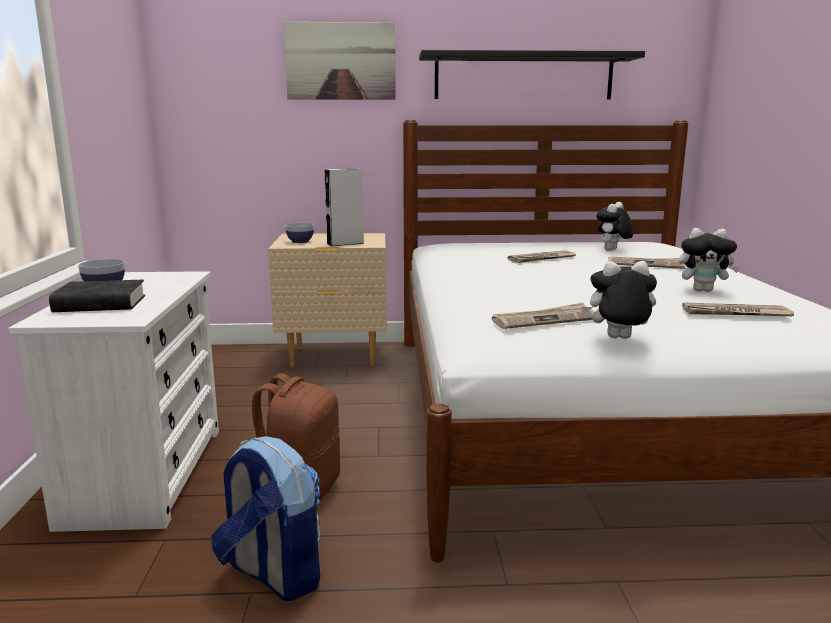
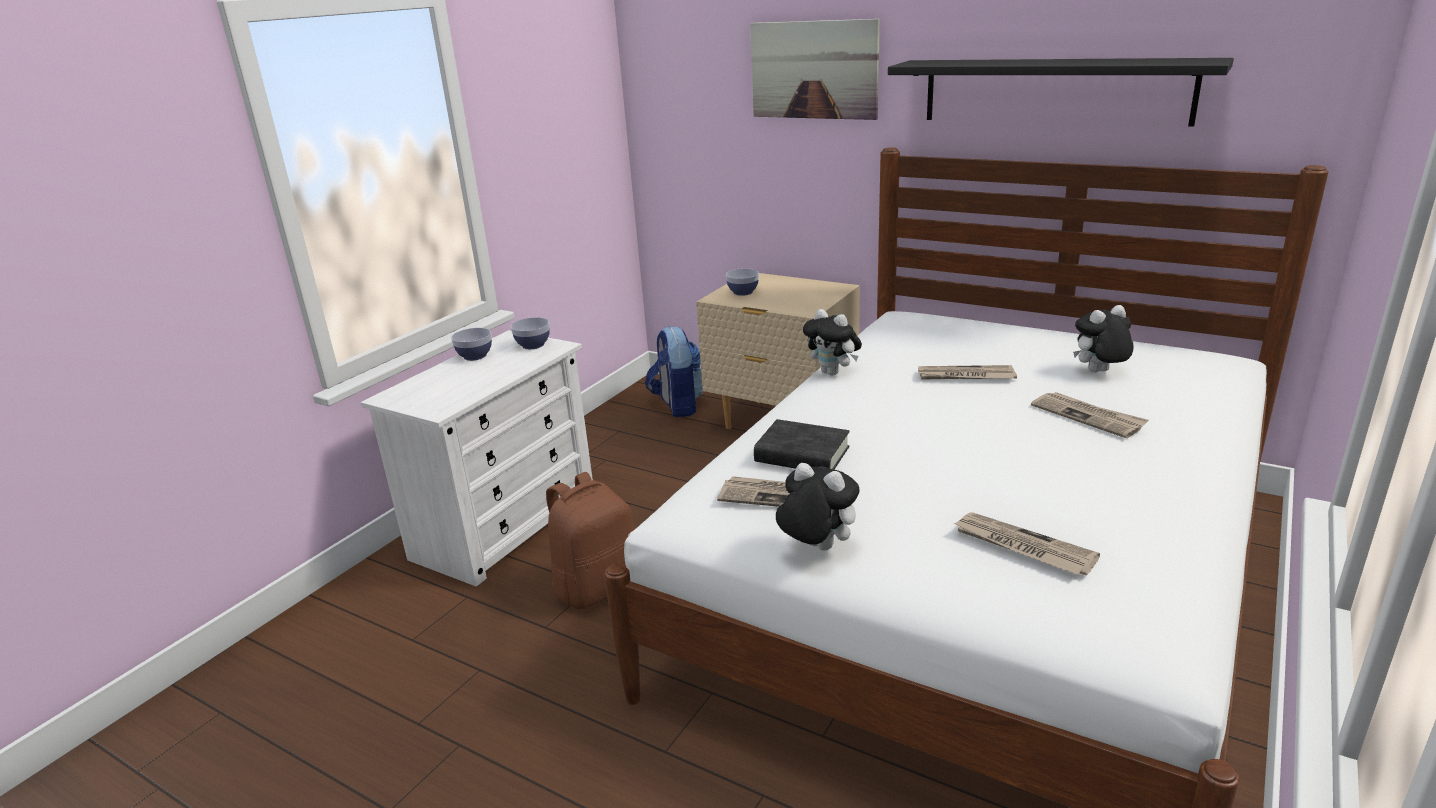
camera: 35 degrees right, 10 degrees up
black book [49,280,145,312] -> black book moved to [754,419,850,470]
backpack [211,436,320,601] -> backpack moved to [645,326,703,417]
grey speaker [324,168,365,246] -> none
plush toy [679,228,740,292] -> plush toy moved to [803,309,862,375]
none -> bowl [511,317,550,349]

